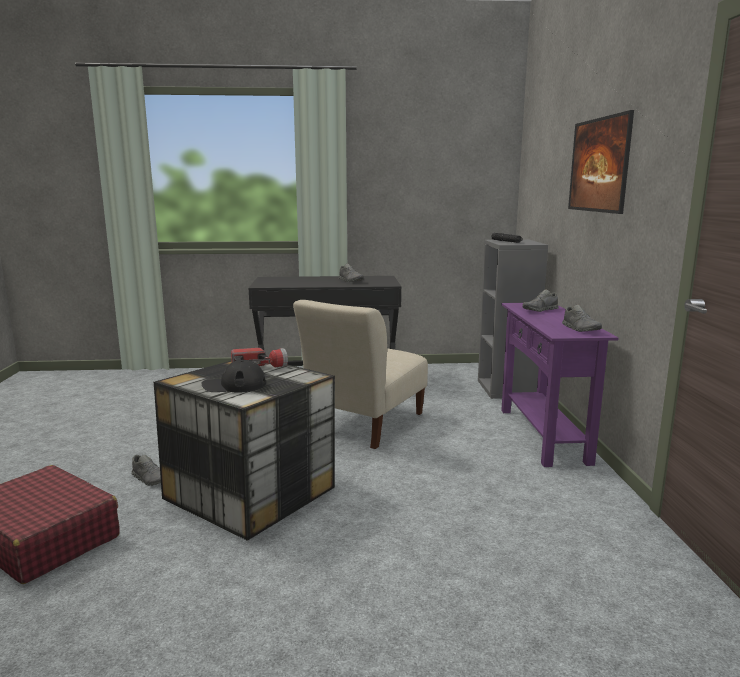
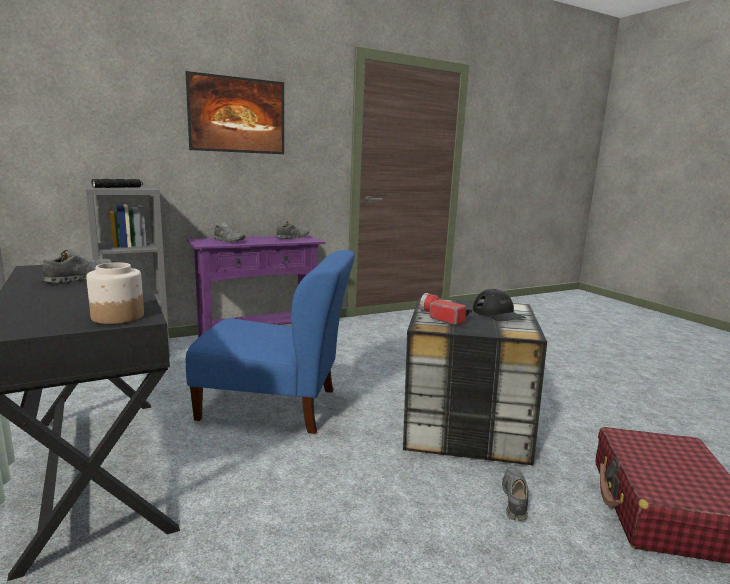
camera: 115 degrees left, 0 degrees up
beige chair [293,300,428,449] -> blue chair [186,250,355,434]
none -> jar [86,262,144,324]

